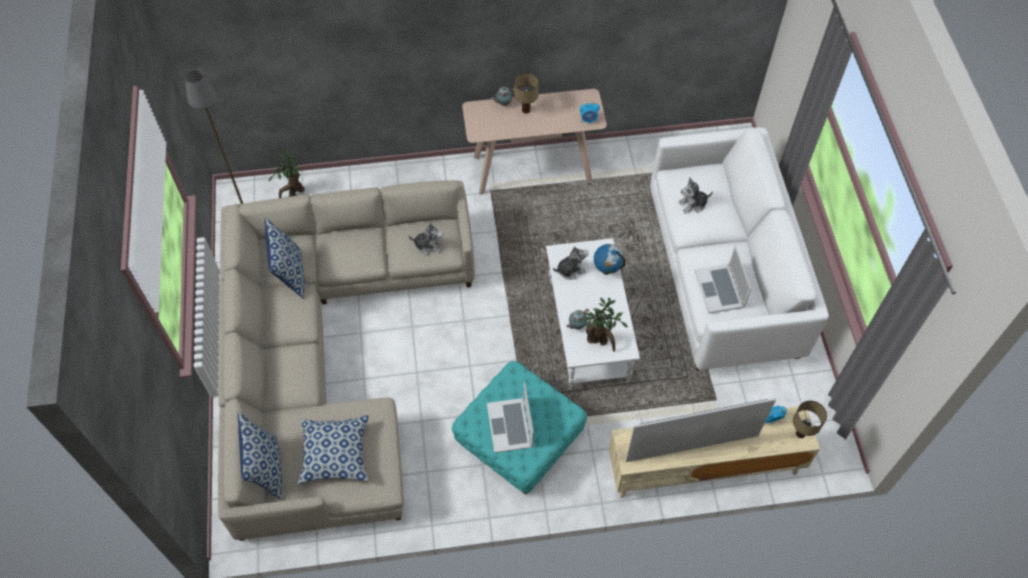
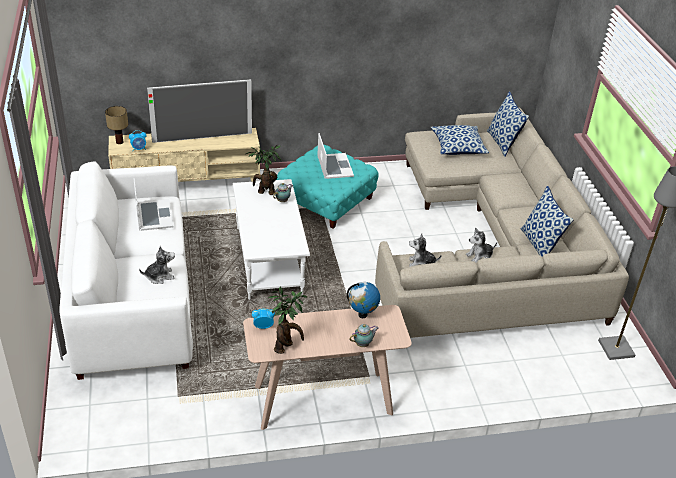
camera: 175 degrees right, 20 degrees down
potted plant [269,148,305,198] -> potted plant moved to [268,286,307,354]
table lamp [514,73,539,114] -> none
plush toy [553,247,588,280] -> plush toy moved to [466,228,497,263]
globe [594,244,625,275] -> globe moved to [347,282,380,318]

